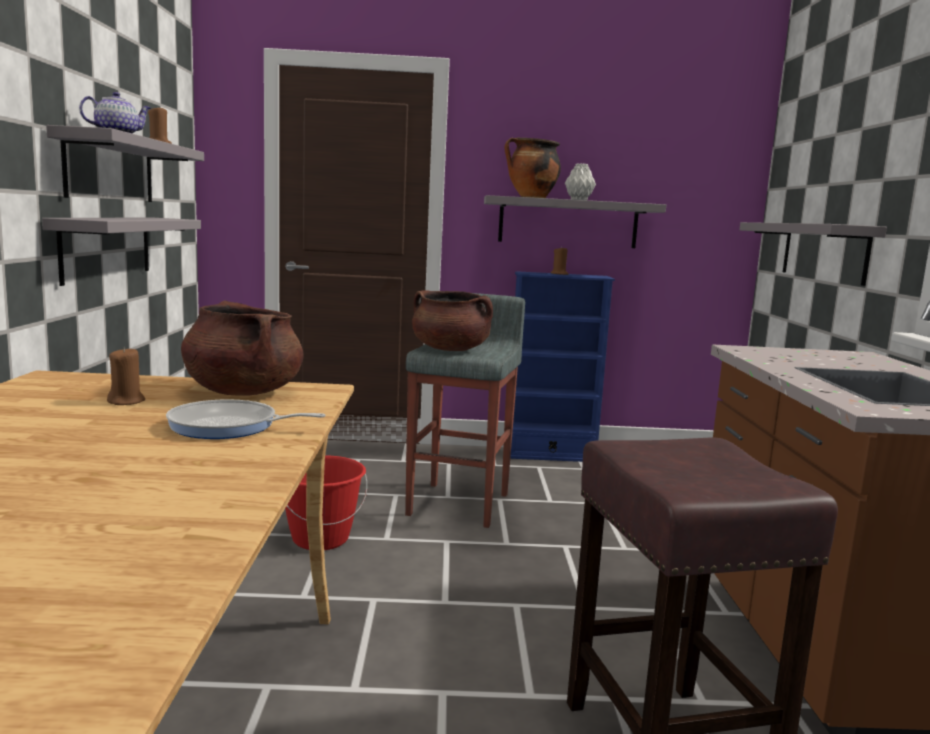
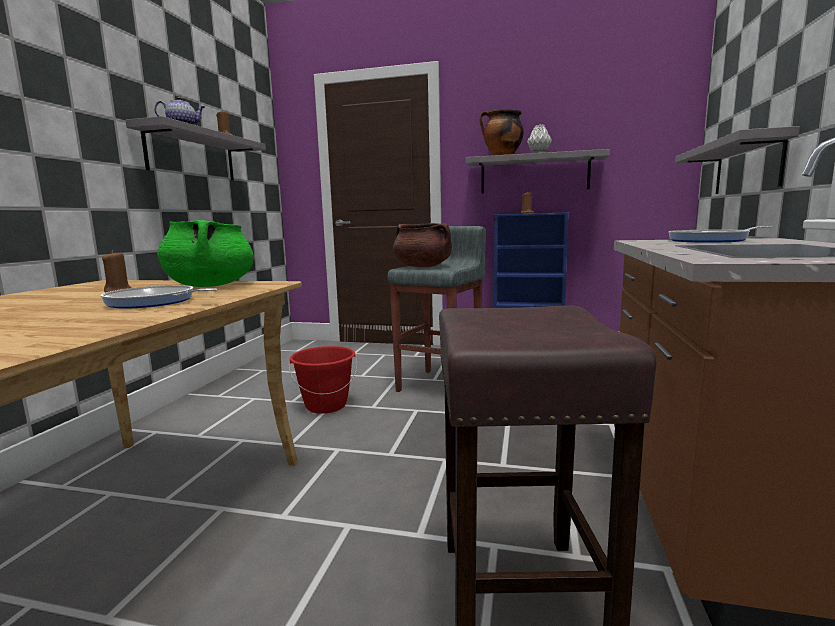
camera: 15 degrees right, 0 degrees up
grey shelf [42,218,201,286] -> none
brown cooking pot [181,301,303,395] -> green cooking pot [157,220,254,287]
none -> frying pan [668,226,774,243]

